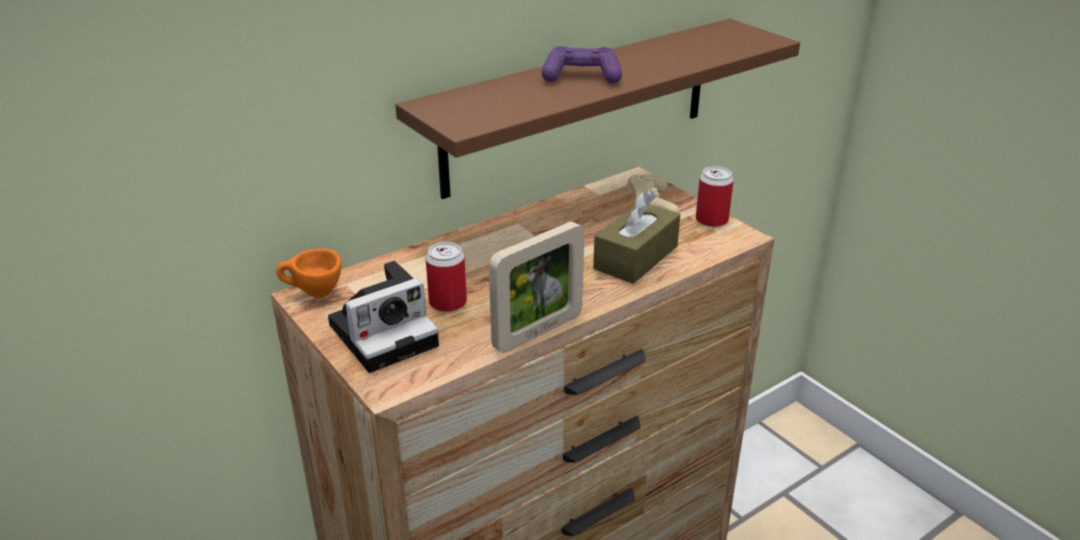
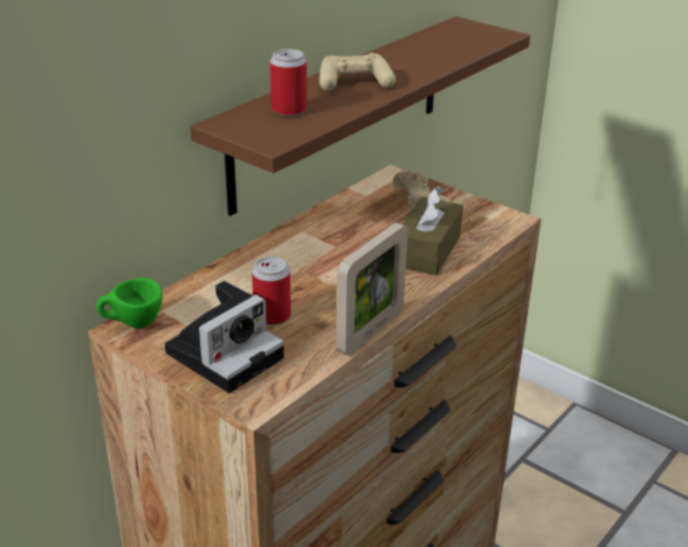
camera: 15 degrees left, 0 degrees up
orange cup [276,249,342,298] -> green cup [96,278,163,328]
purple game controller [542,46,622,84] -> beige game controller [319,53,396,91]
can [696,166,734,227] -> can moved to [270,49,307,116]

